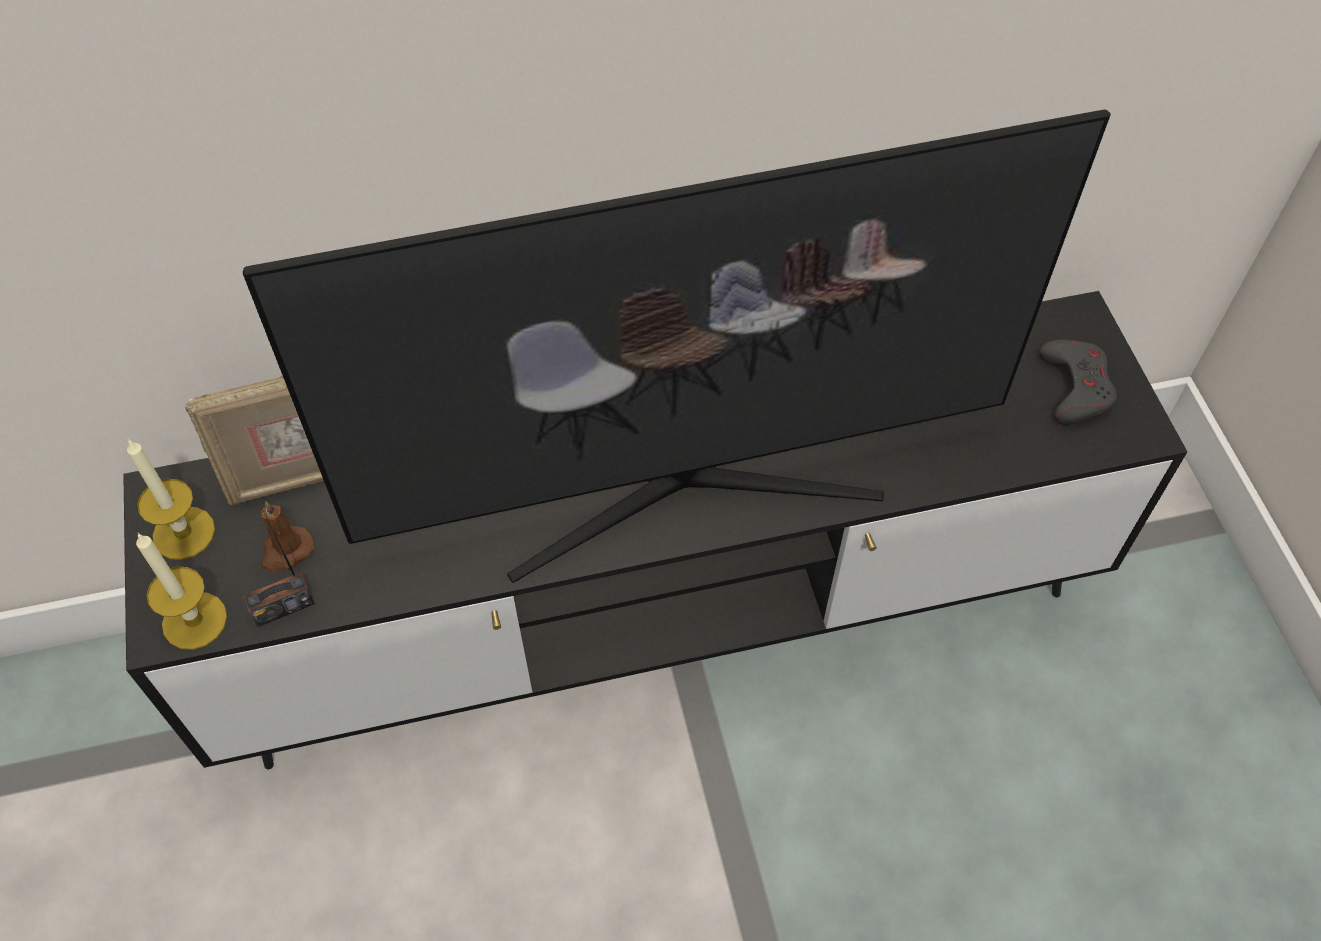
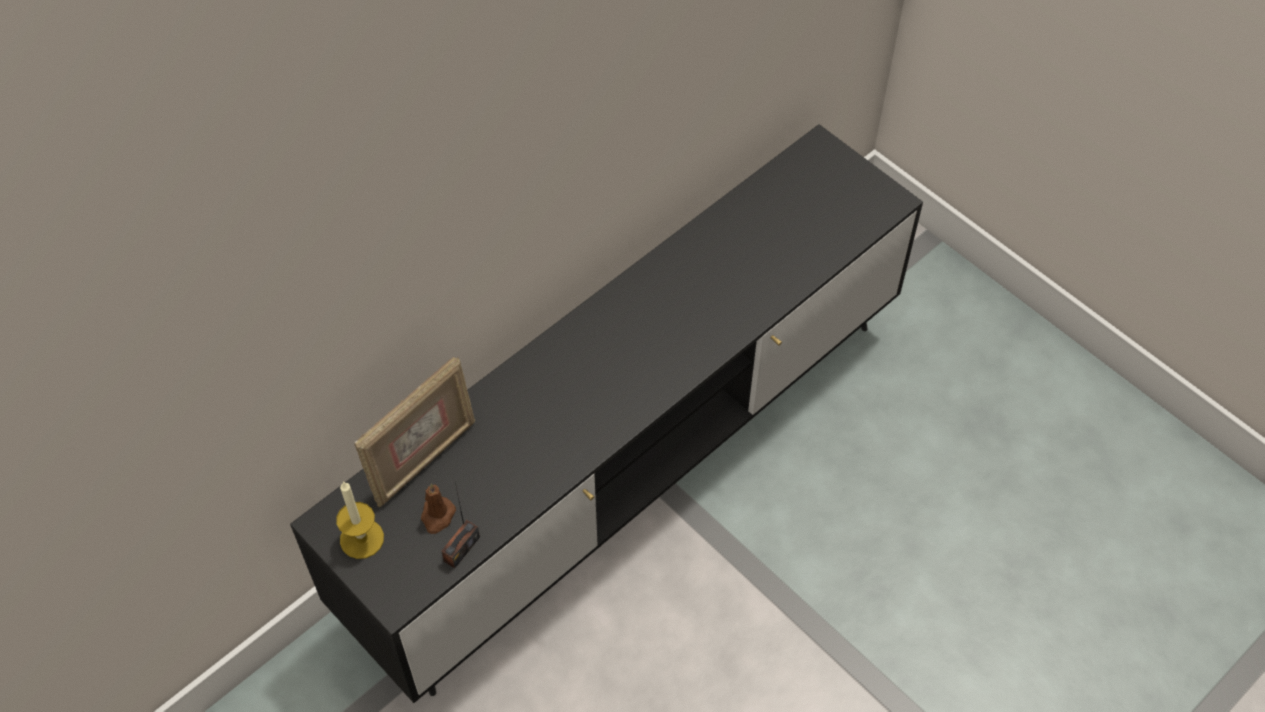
camera: 30 degrees left, 0 degrees up
candle [136,533,227,650] -> none
television [243,110,1111,583] -> none
grey game controller [1039,339,1117,425] -> none

